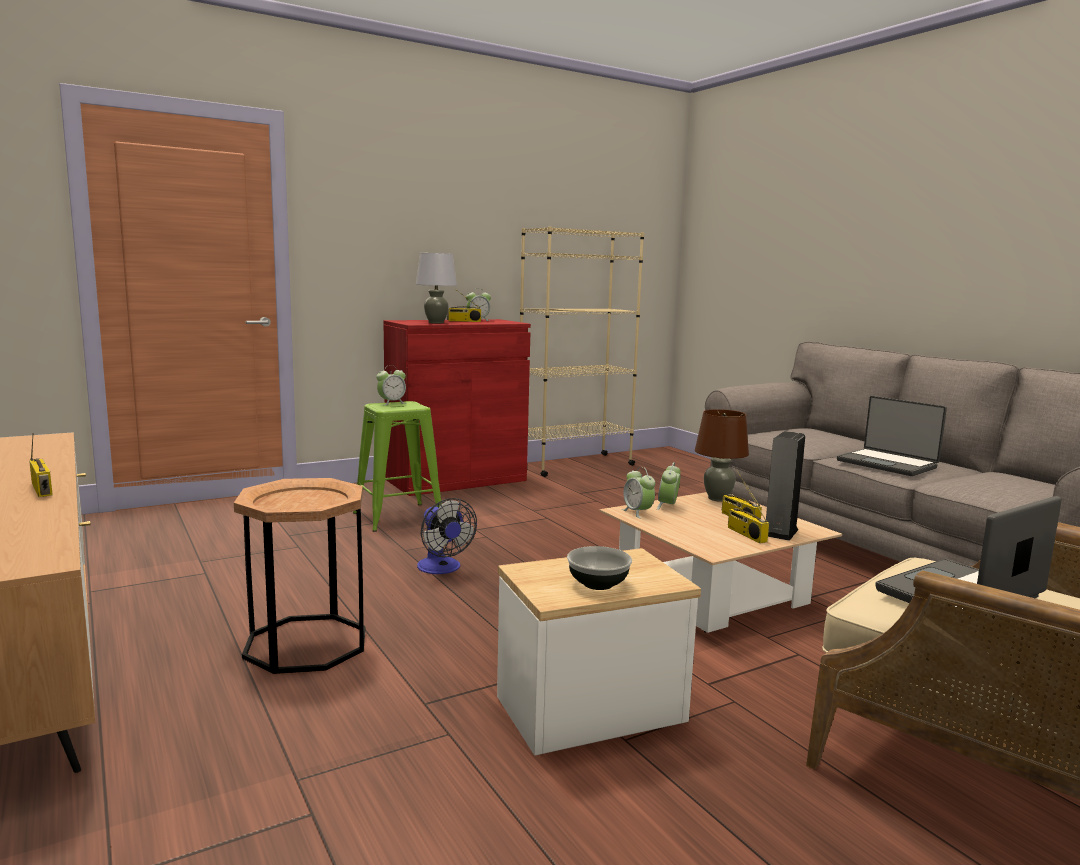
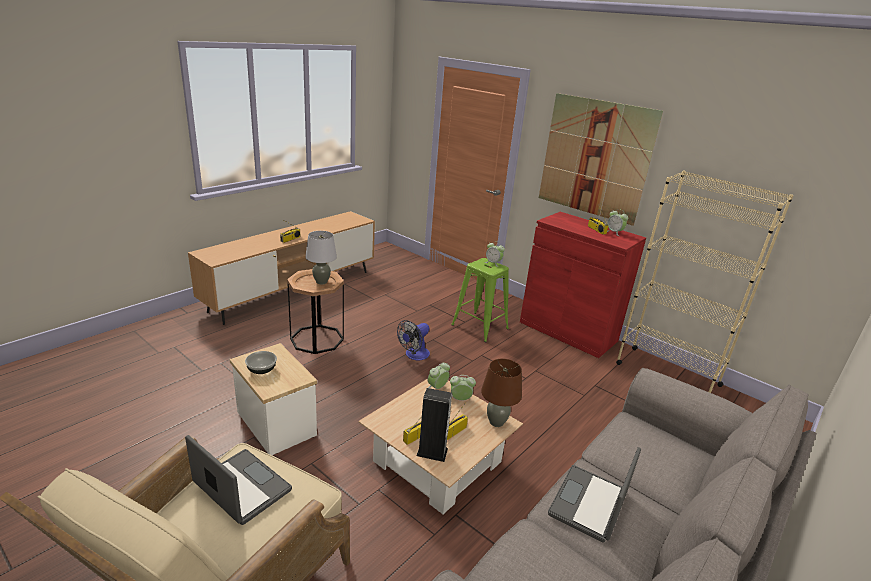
camera: 70 degrees right, 15 degrees up
grey table lamp [416,253,457,323] -> grey table lamp moved to [305,231,337,284]
none -> picture [539,93,663,226]

